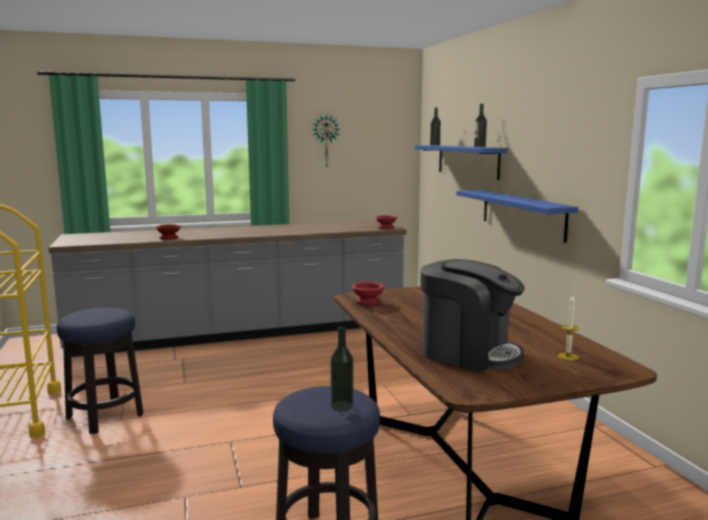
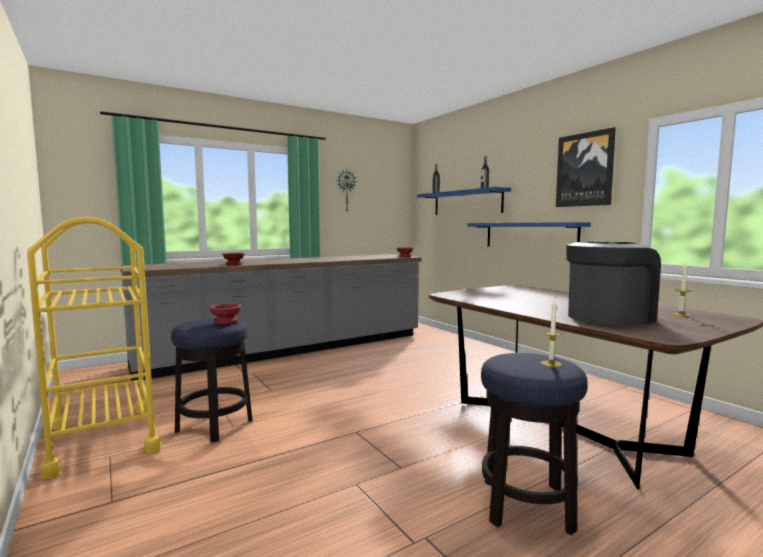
camera: 15 degrees left, 5 degrees down
bottle [331,326,354,411] -> candle [541,299,562,367]
red bowl [352,282,385,306] -> red bowl moved to [209,303,242,325]
coffee machine [421,259,525,372] -> coffee machine turned 45 degrees counterclockwise [567,241,661,326]
none -> picture [556,127,616,207]

